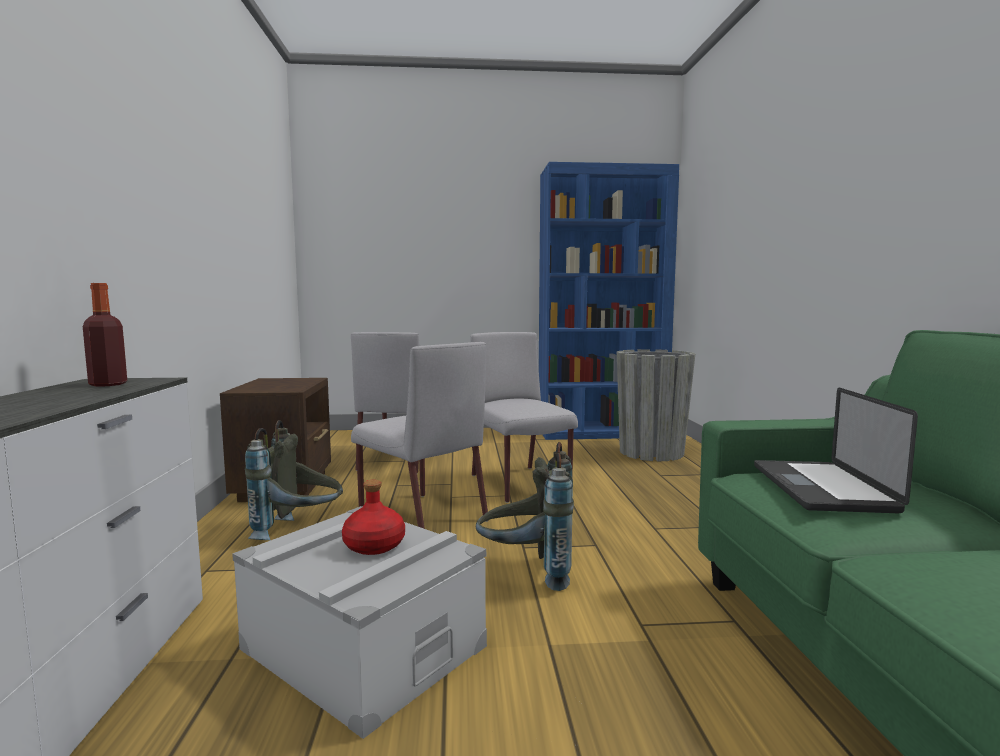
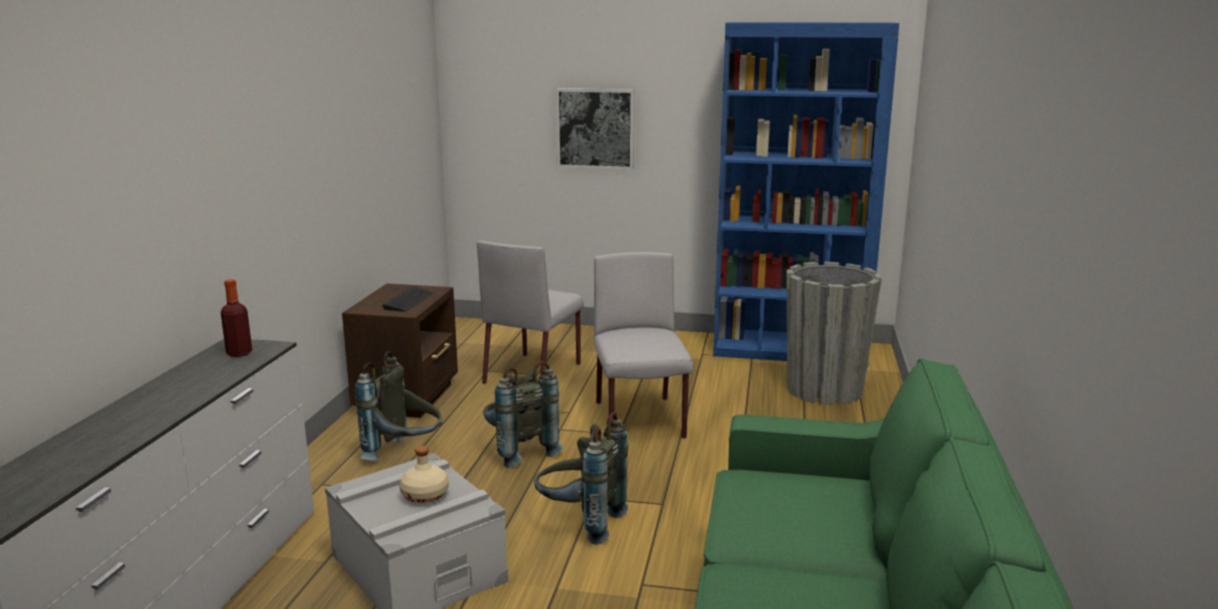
camera: 15 degrees right, 10 degrees up
red bottle [342,480,405,555] -> beige bottle [399,445,449,503]
grey chair [351,342,488,529] -> grey backpack [483,361,563,468]
laptop [754,388,918,513] -> none
none -> keyboard [382,286,433,312]
none -> picture [556,88,634,169]

